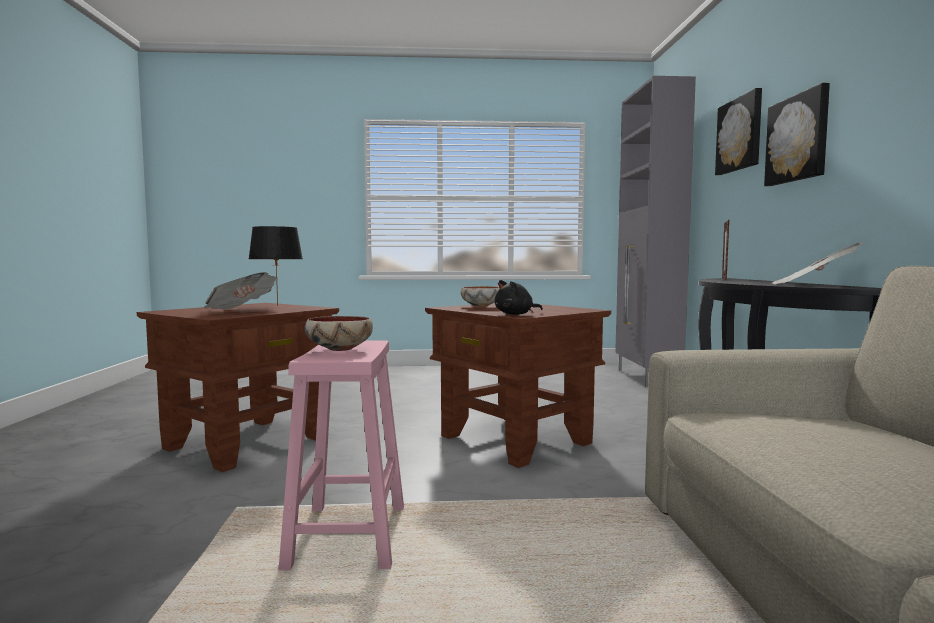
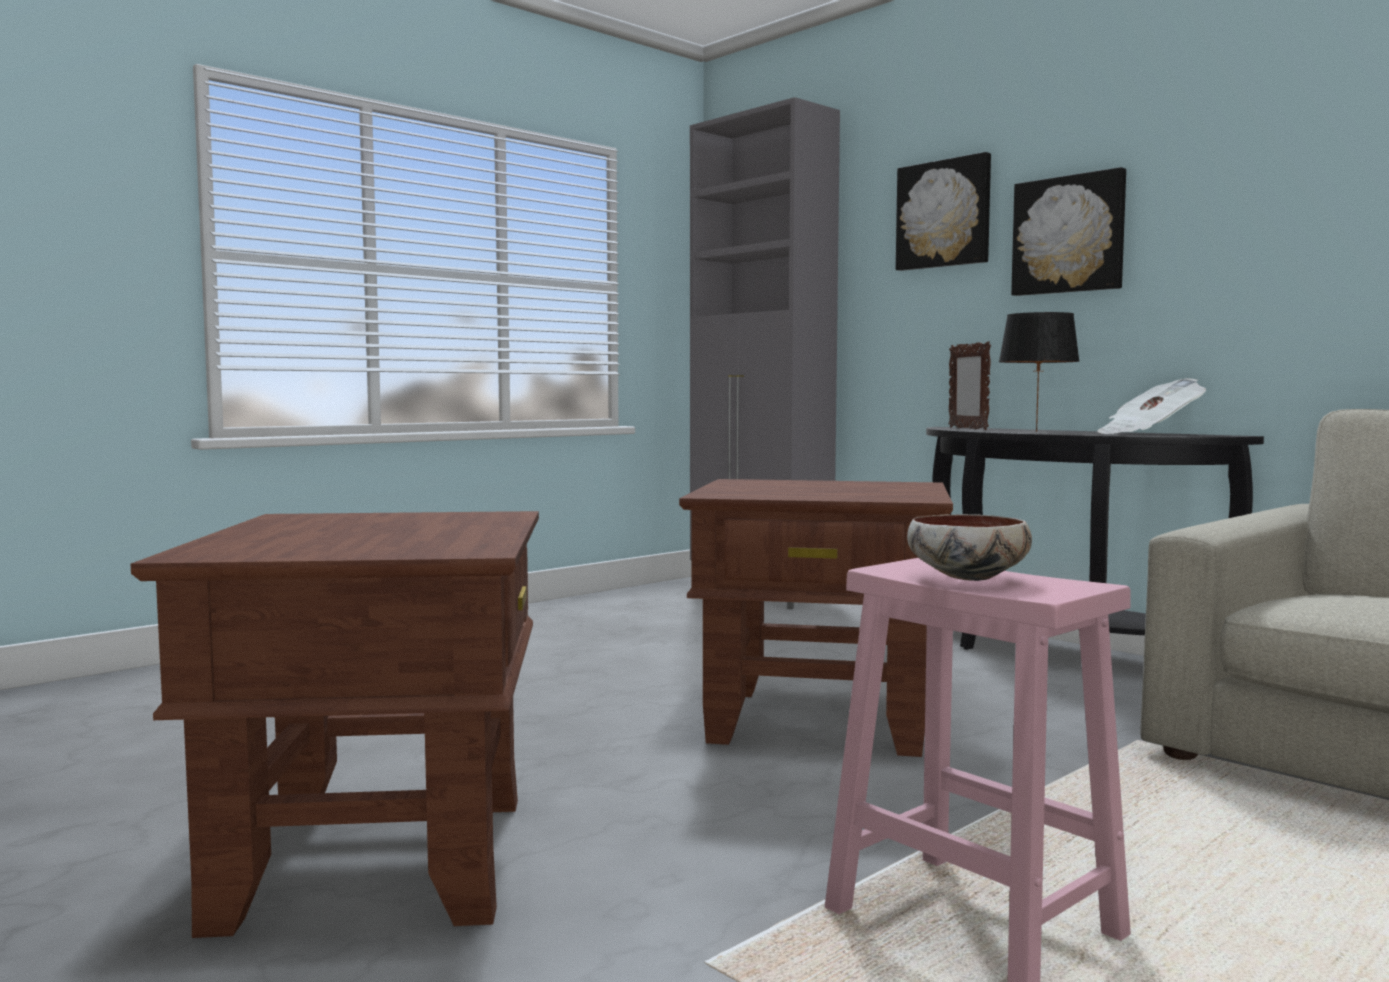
camera: 40 degrees left, 0 degrees up
newspaper [203,272,276,310] -> none
black table lamp [249,226,303,306] -> black table lamp moved to [999,312,1080,432]
bowl [461,286,500,307] -> none
black plush toy [494,280,543,315] -> none

